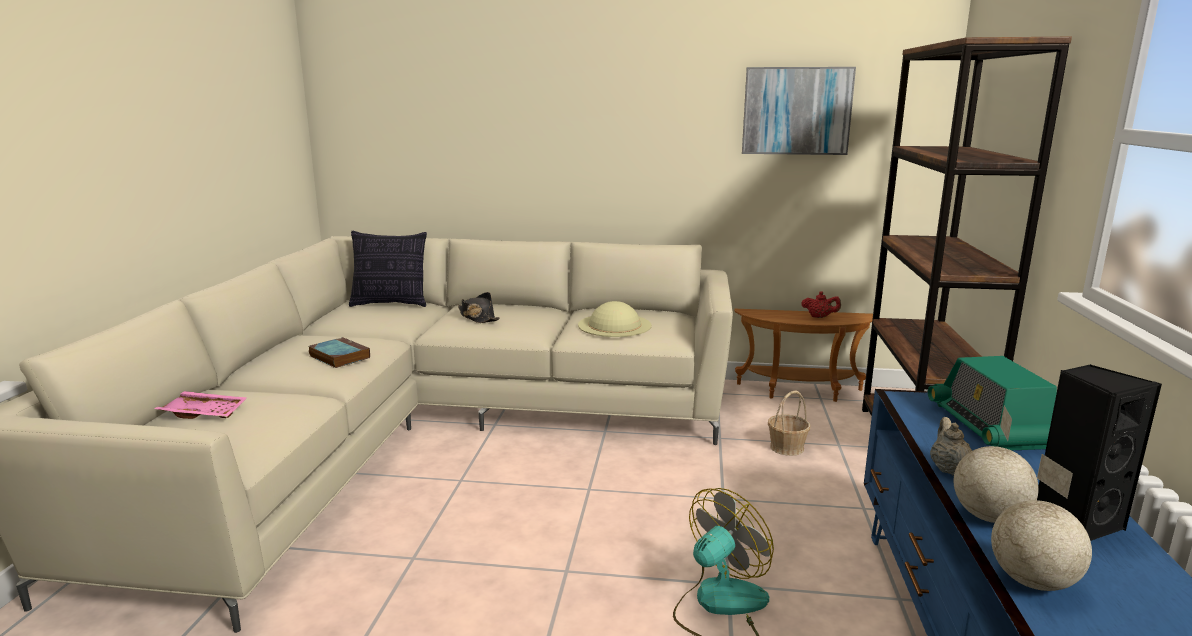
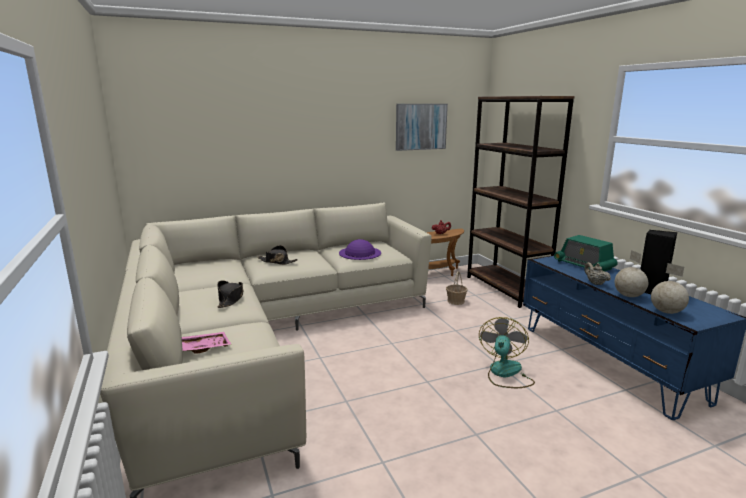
camera: 30 degrees left, 0 degrees up
book [309,337,370,368] -> black hat [217,280,244,308]
pillow [349,231,427,307] -> none
beige hat [578,301,652,337] -> purple hat [339,239,381,260]

